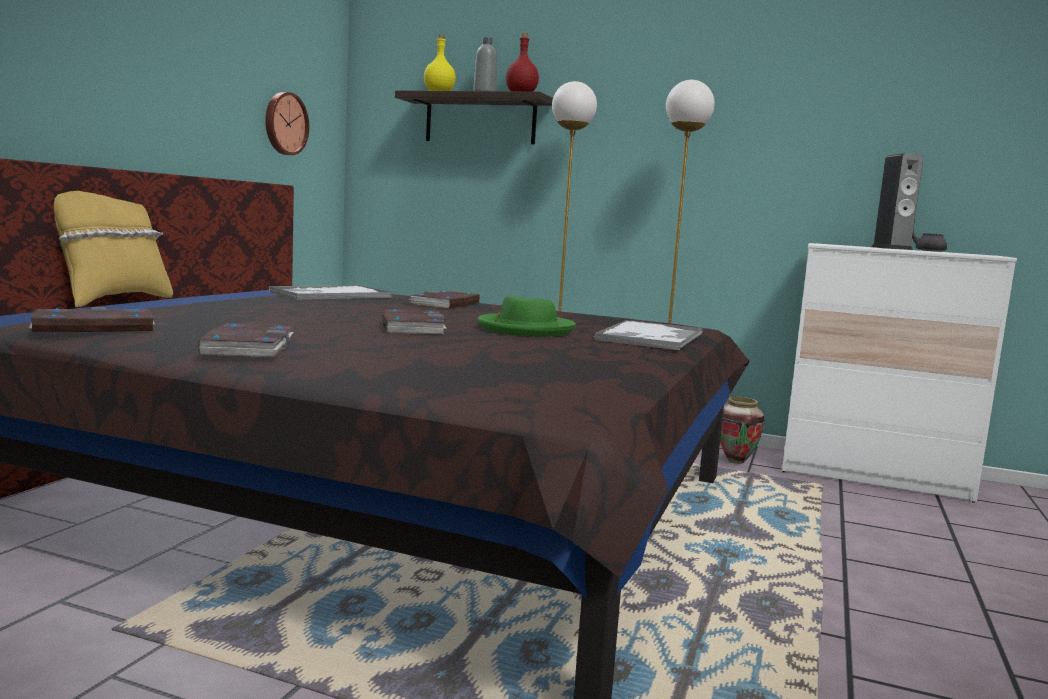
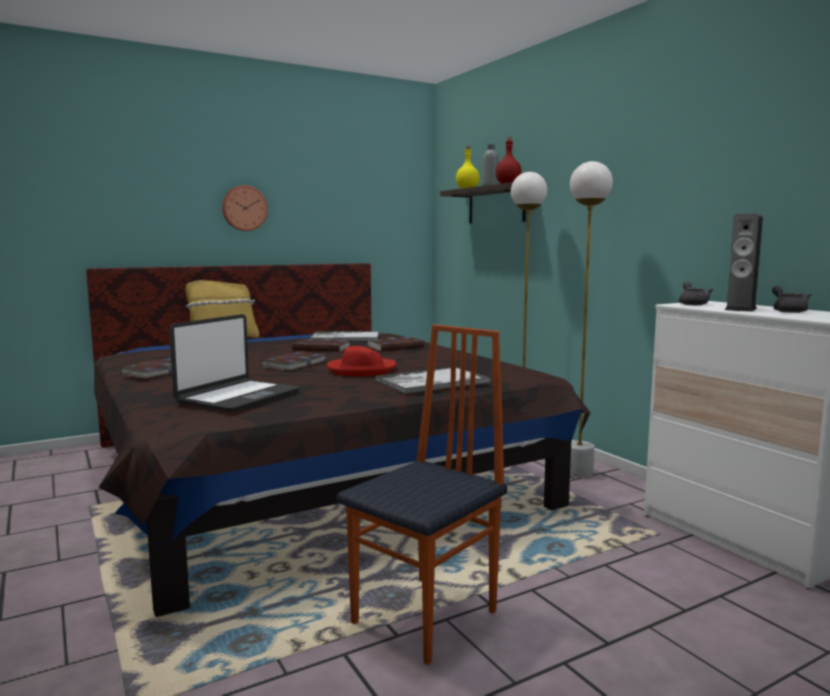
camera: 40 degrees right, 0 degrees up
book [29,307,155,332] -> book moved to [292,339,349,352]
wall clock [265,92,309,155] -> wall clock moved to [222,185,268,231]
green hat [478,296,576,337] -> red hat [327,346,396,377]
vase [720,397,765,464] -> none
none -> laptop [169,314,300,412]
none -> chair [337,324,507,665]
none -> grey teapot [679,281,713,305]

